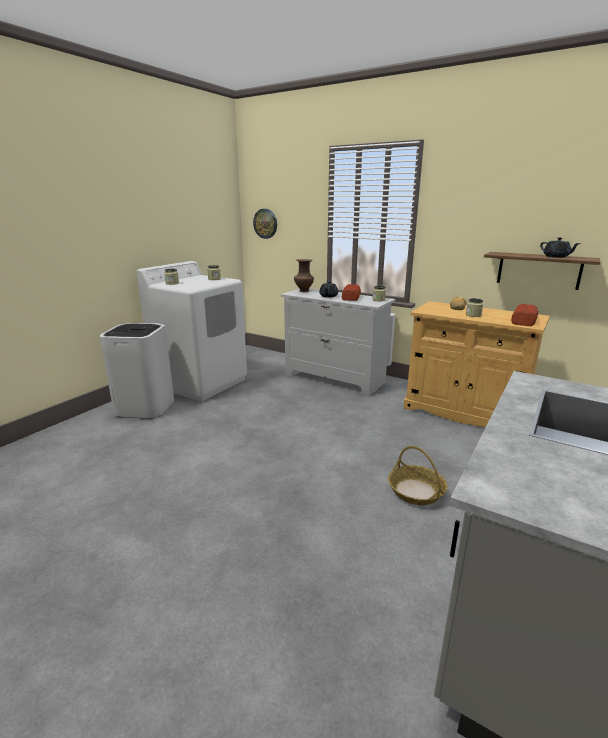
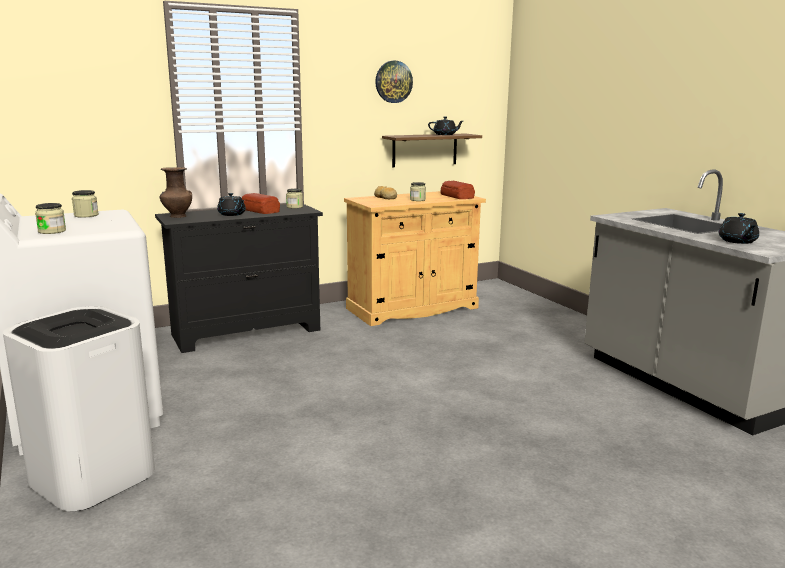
camera: 60 degrees left, 5 degrees down
wall clock [253,209,277,239] -> wall clock moved to [375,61,413,103]
white dresser [281,289,395,396] -> black dresser [155,204,323,353]
basket [388,446,448,505] -> none
none -> black teapot [719,213,759,244]

